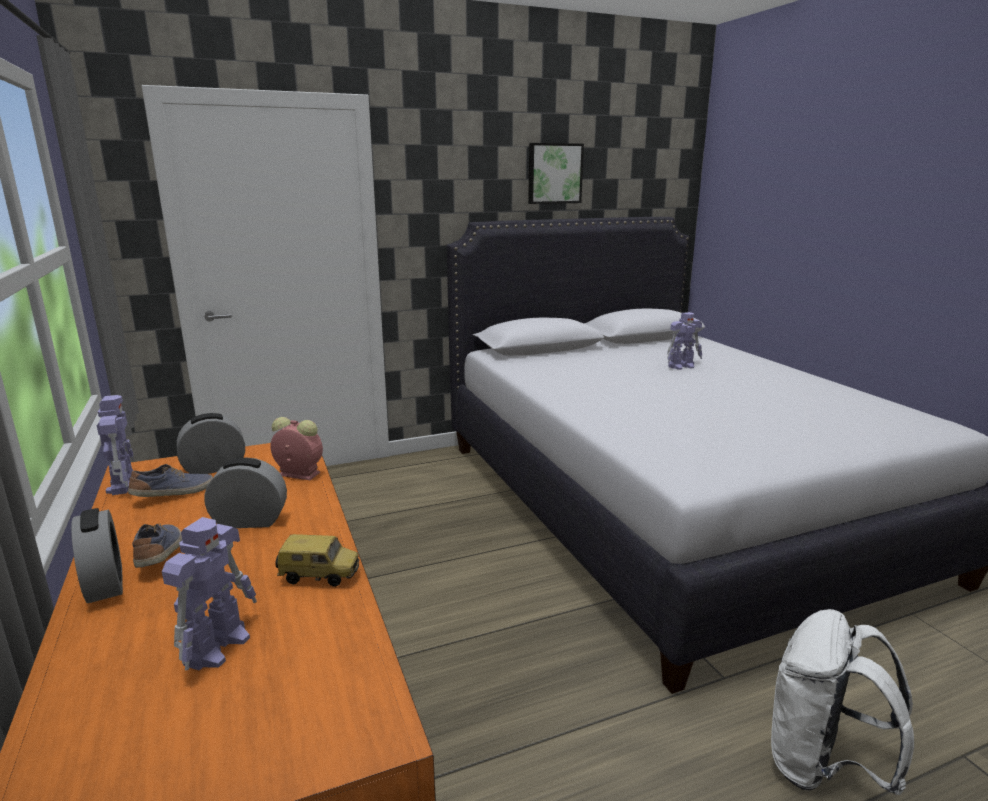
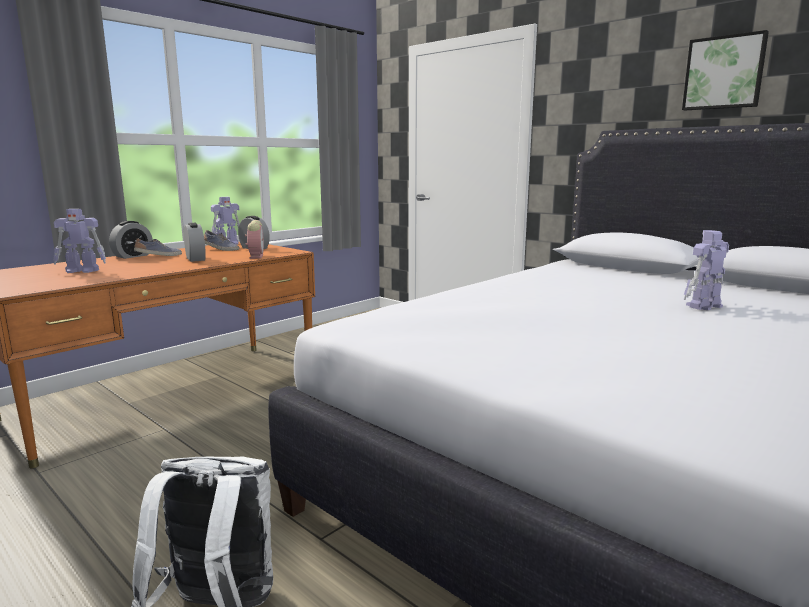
camera: 65 degrees right, 5 degrees down
toy car [275,534,359,587] -> none
toy robot [667,312,702,370] -> toy robot turned 105 degrees clockwise [683,230,729,310]

